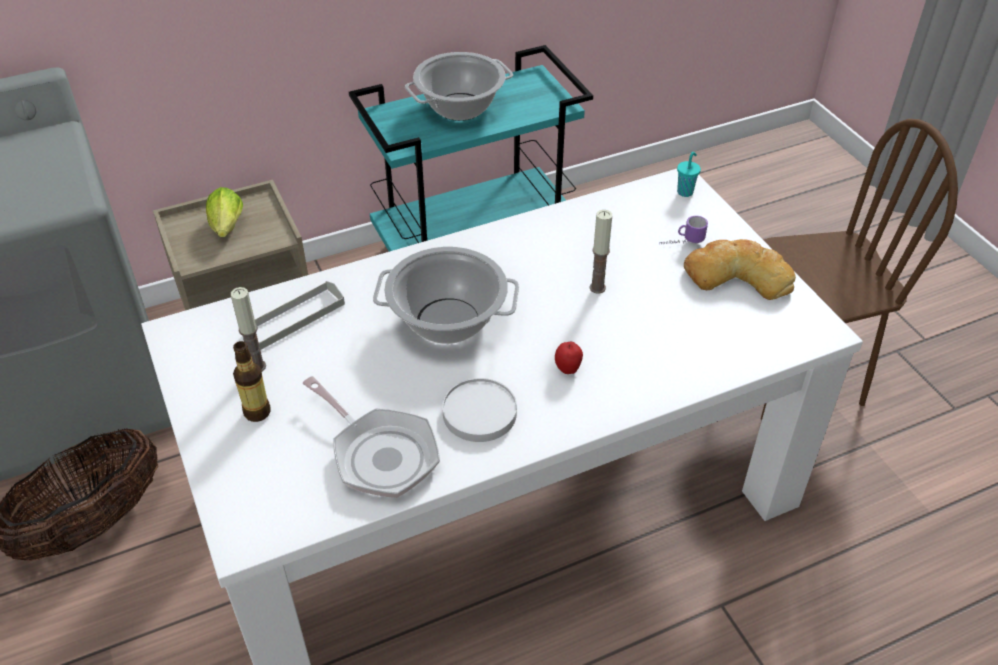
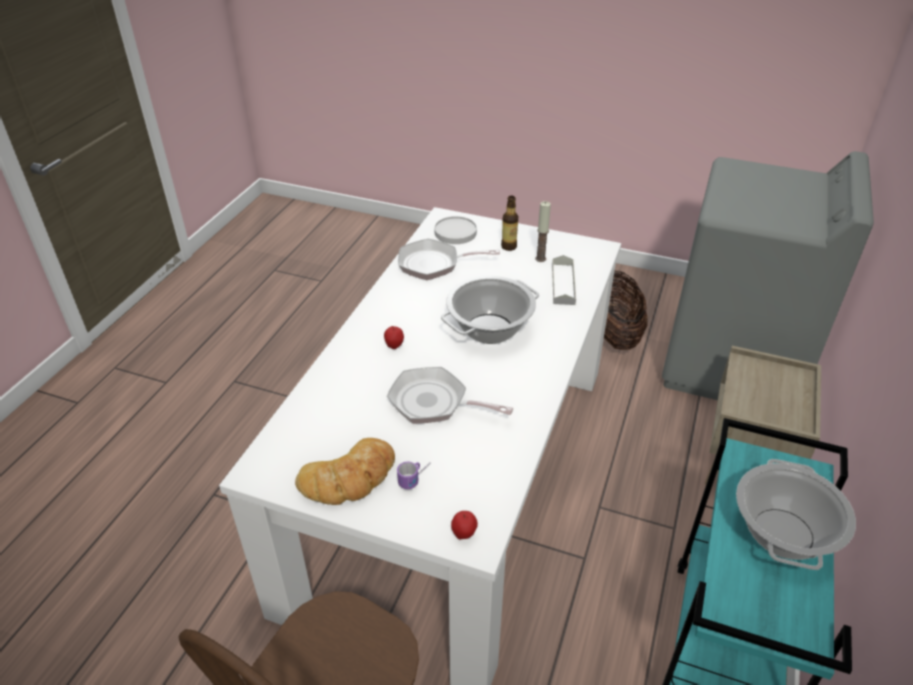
camera: 135 degrees right, 5 degrees down
lettuce [206,187,243,237] -> none
white plate [442,378,517,442] -> white plate moved to [435,216,477,244]
candle [589,210,612,294] -> frying pan [387,367,513,424]
turquoise cup [677,152,701,197] -> apple [451,511,478,540]

